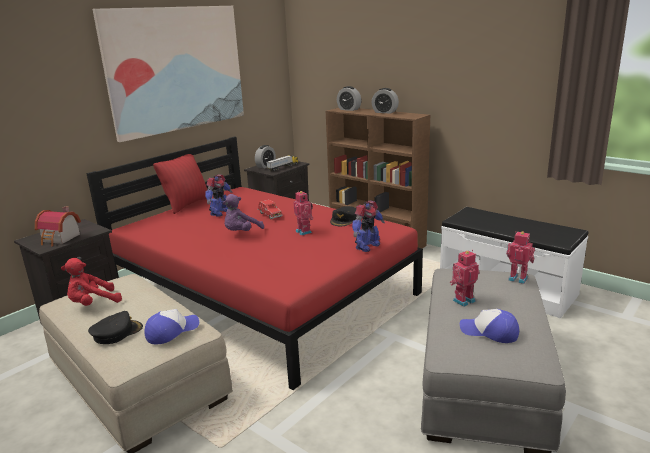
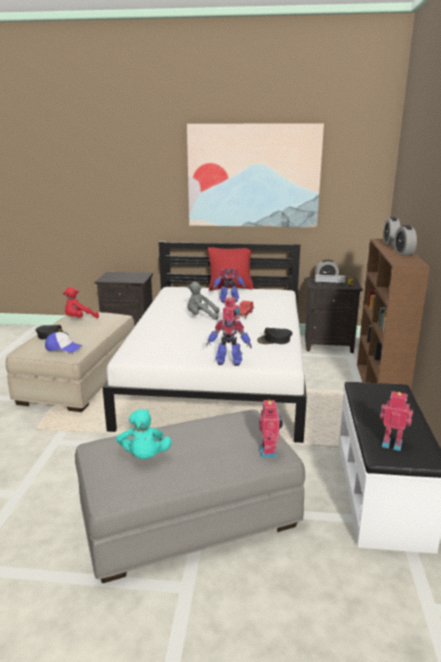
camera: 55 degrees right, 0 degrees up
toy house [35,206,81,246] -> none
red plush toy [61,258,122,306] -> red plush toy turned 60 degrees counterclockwise [63,287,99,318]
red bed [86,137,423,390] -> white bed [102,241,307,443]
purple plush toy [223,194,264,231] -> grey plush toy [187,282,219,320]
toy robot [450,250,480,307] -> toy robot moved to [380,391,413,451]
cap [460,309,519,343] -> turquoise plush toy [116,409,172,459]

